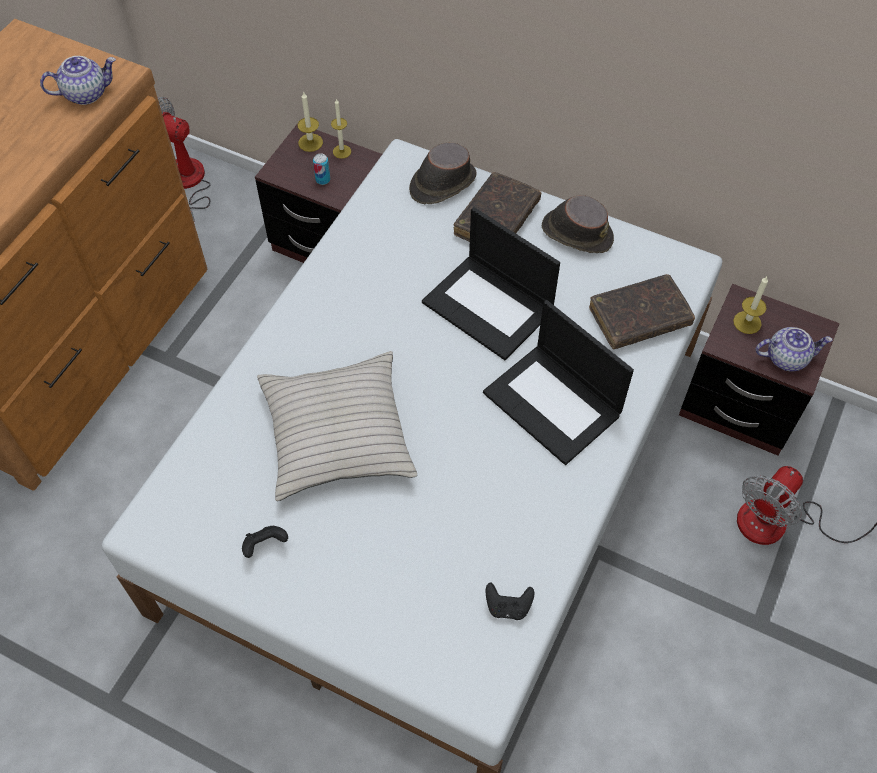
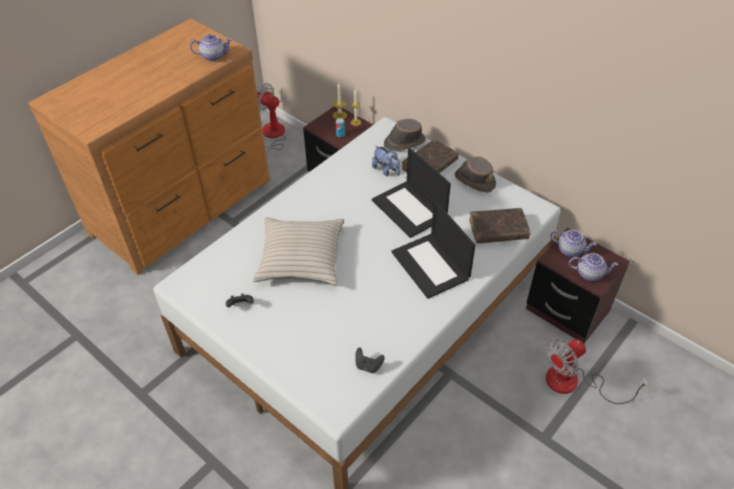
camera: 15 degrees right, 10 degrees down
candle [733,277,768,334] -> teapot [550,230,597,257]
none -> plush toy [372,145,400,176]

